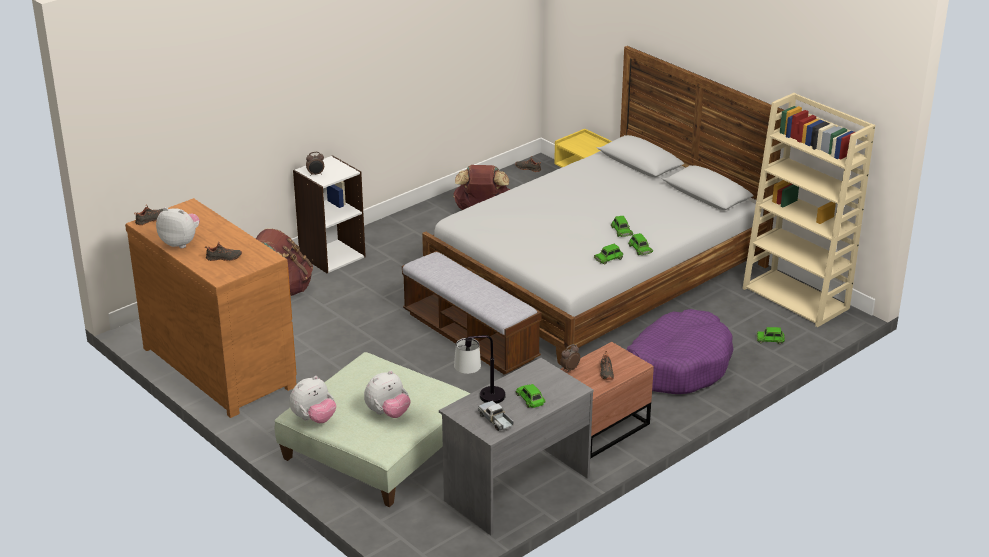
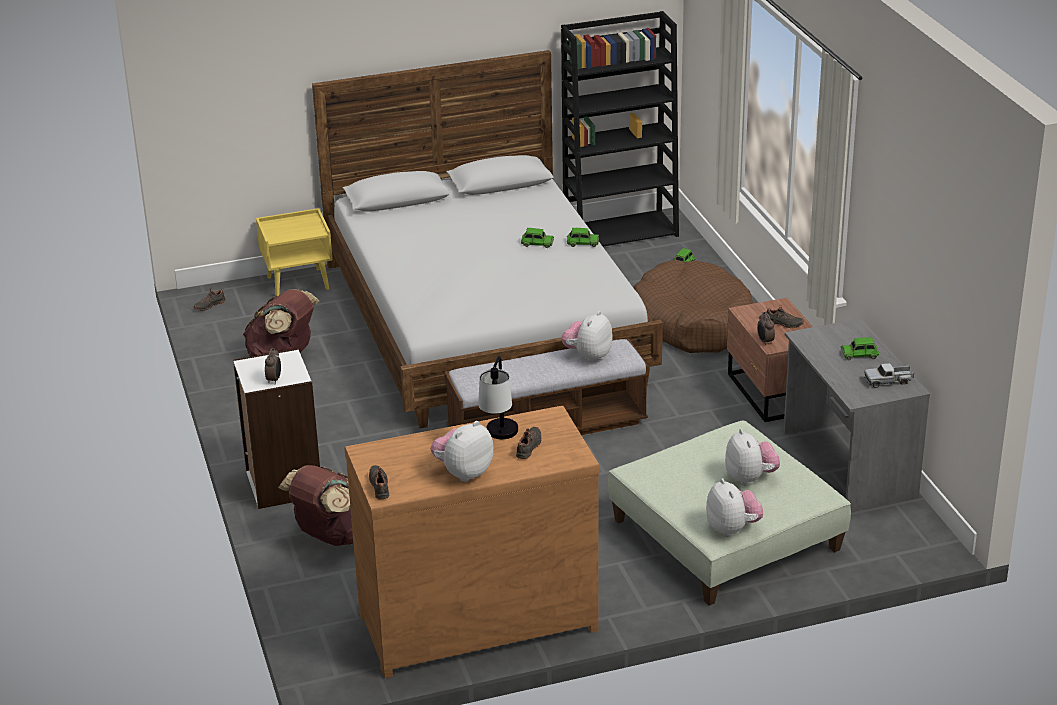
camera: 65 degrees left, 0 degrees up
table lamp [454,335,506,404] -> table lamp moved to [478,356,518,439]
green toy car [594,244,623,265] -> none
purple dog bed [627,309,733,394] -> brown dog bed [633,260,753,353]
beige bookcase [742,93,875,327] -> black bookcase [561,11,679,247]
none -> plush toy [561,311,613,362]

